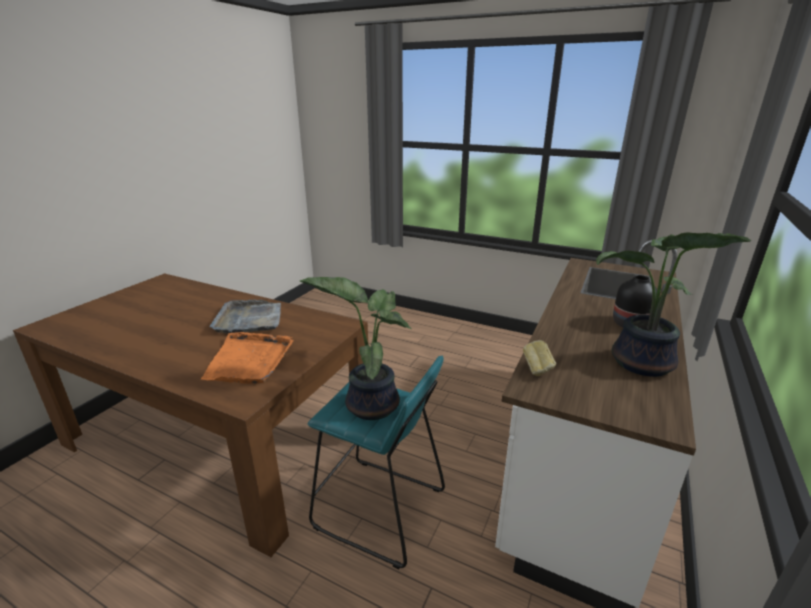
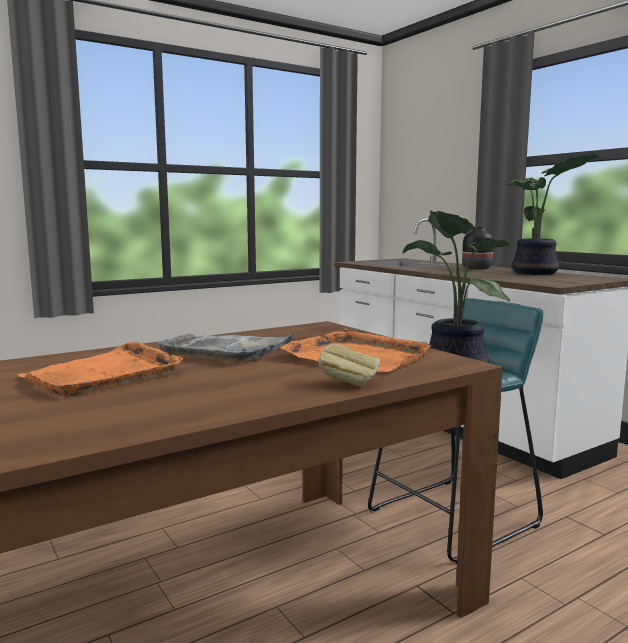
camera: 60 degrees left, 15 degrees down
bread [523,340,556,376] -> bread moved to [318,343,380,387]
none -> orange tray [17,342,183,397]

